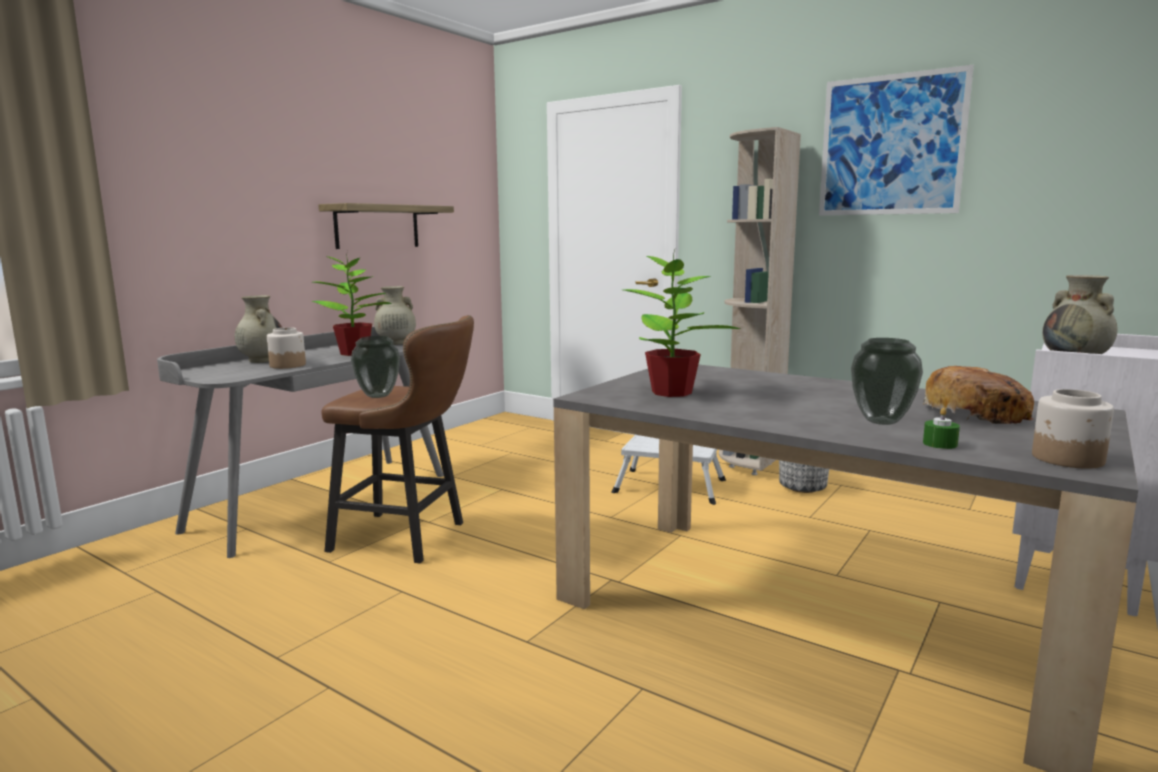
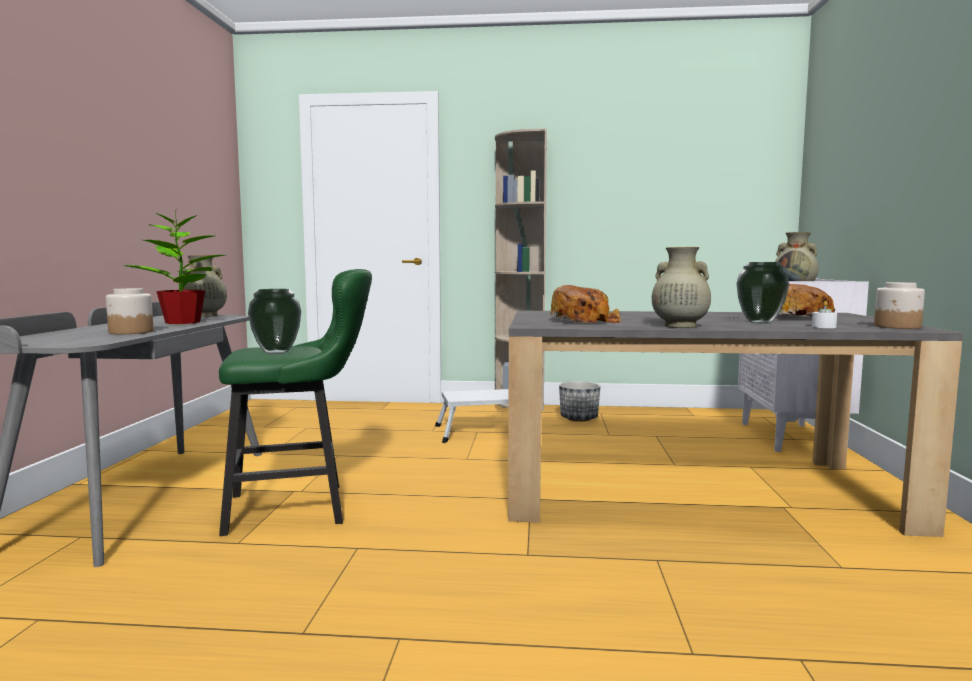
camera: 30 degrees left, 5 degrees down
beige vase [235,295,282,363] -> beige vase moved to [652,247,711,328]
shelf [318,203,454,249] -> none
brown stool [321,315,474,564] -> green stool [219,269,372,536]
potted plant [624,249,740,397] -> bread [551,285,622,323]
picture [819,65,974,215] -> none
green candle [923,408,960,449] -> white candle [812,301,837,328]

